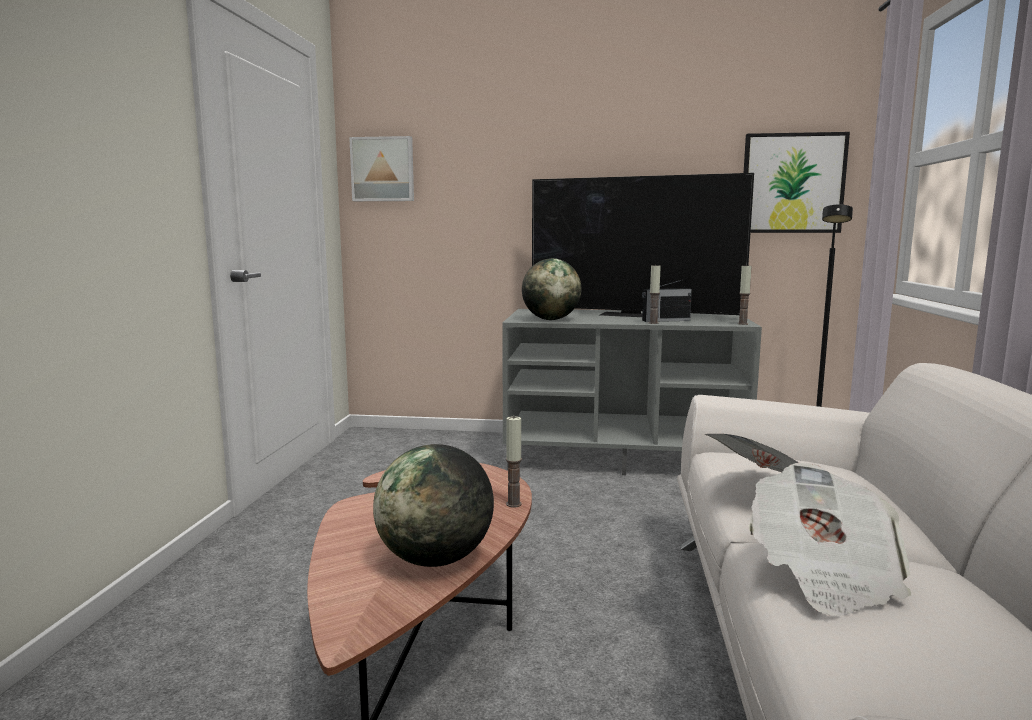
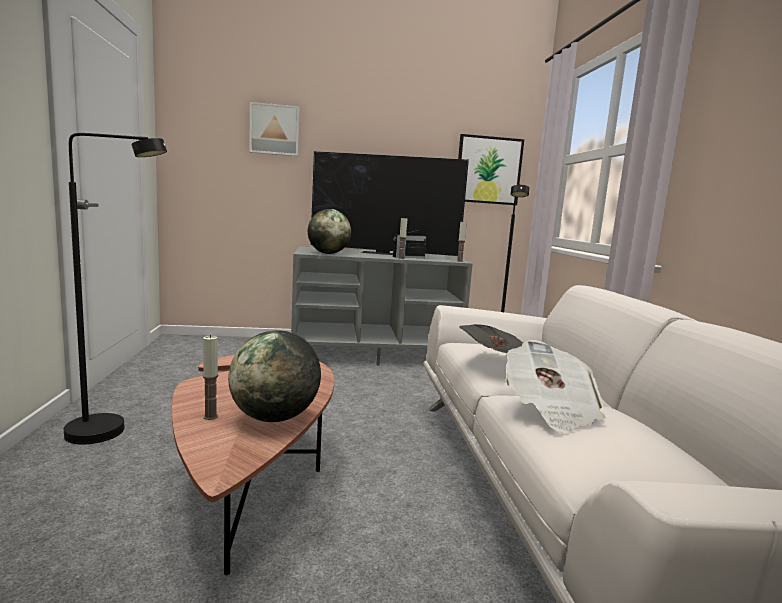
camera: 15 degrees left, 0 degrees up
picture [349,136,414,201] -> picture moved to [249,102,299,156]
candle [506,416,522,508] -> candle moved to [203,335,219,420]
none -> black floor lamp [64,133,167,445]

